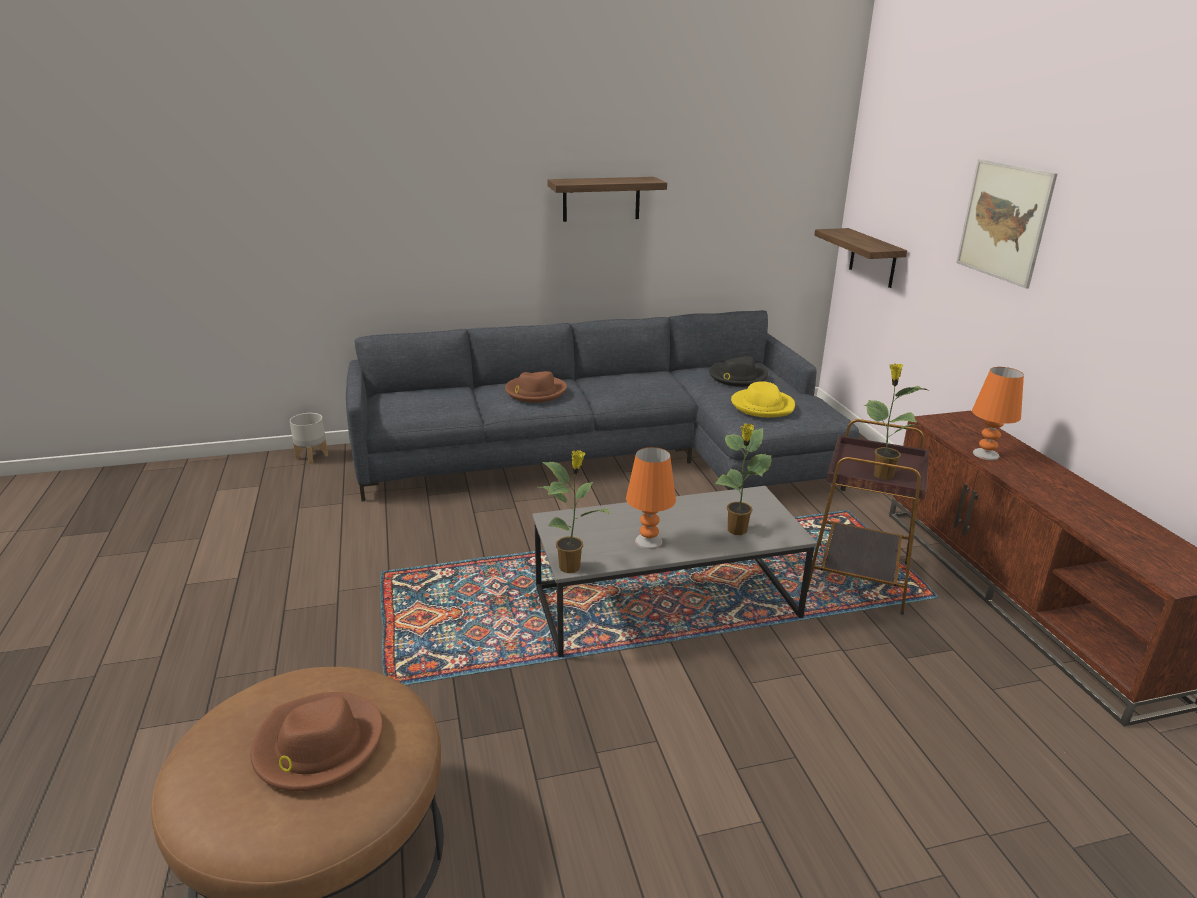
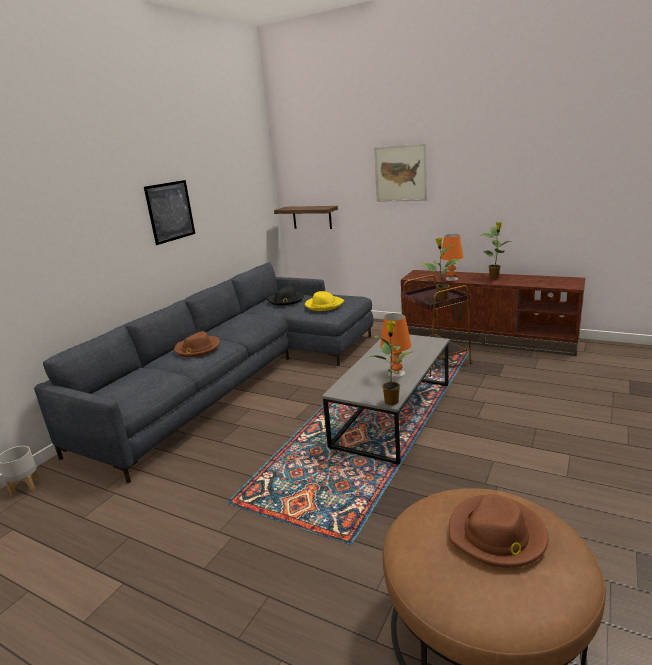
camera: 45 degrees left, 5 degrees down
shelf [548,177,667,222] -> picture [144,180,195,245]
potted plant [715,423,772,535] -> potted plant moved to [480,222,510,279]

